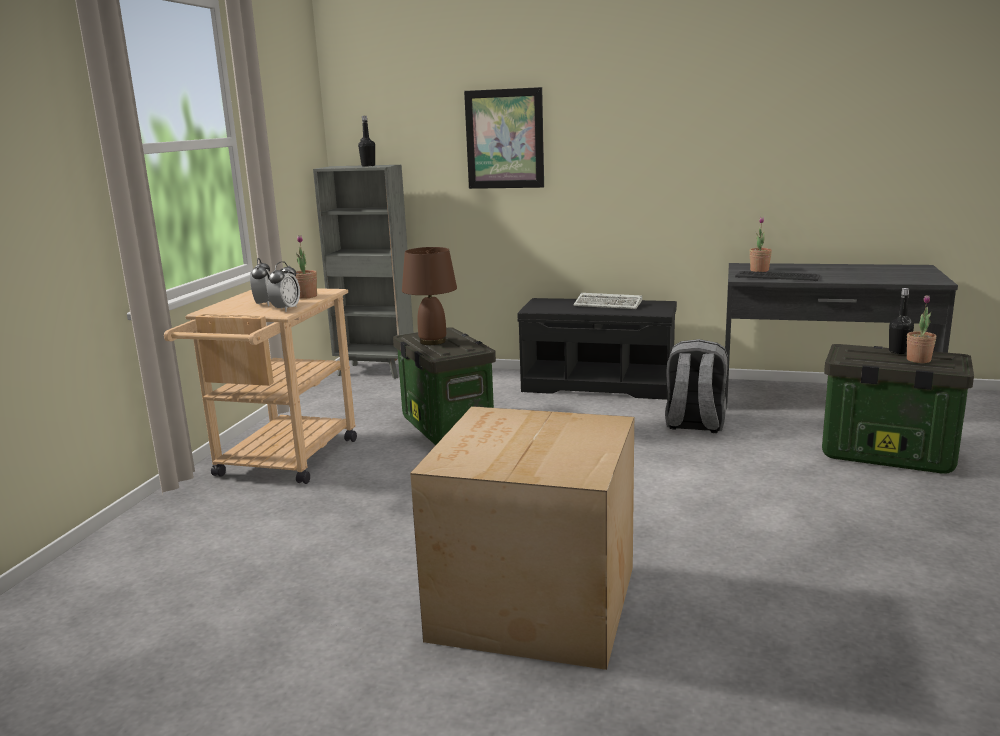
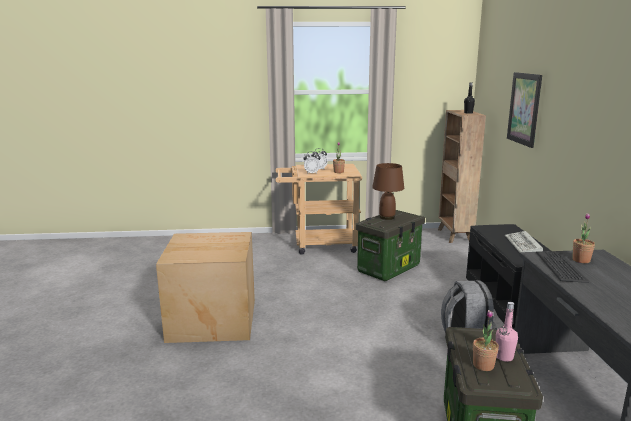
camera: 70 degrees right, 0 degrees up
grey bookcase [313,165,414,379] -> brown bookcase [438,110,486,243]
black bottle [889,288,914,354] -> pink bottle [496,302,518,362]

